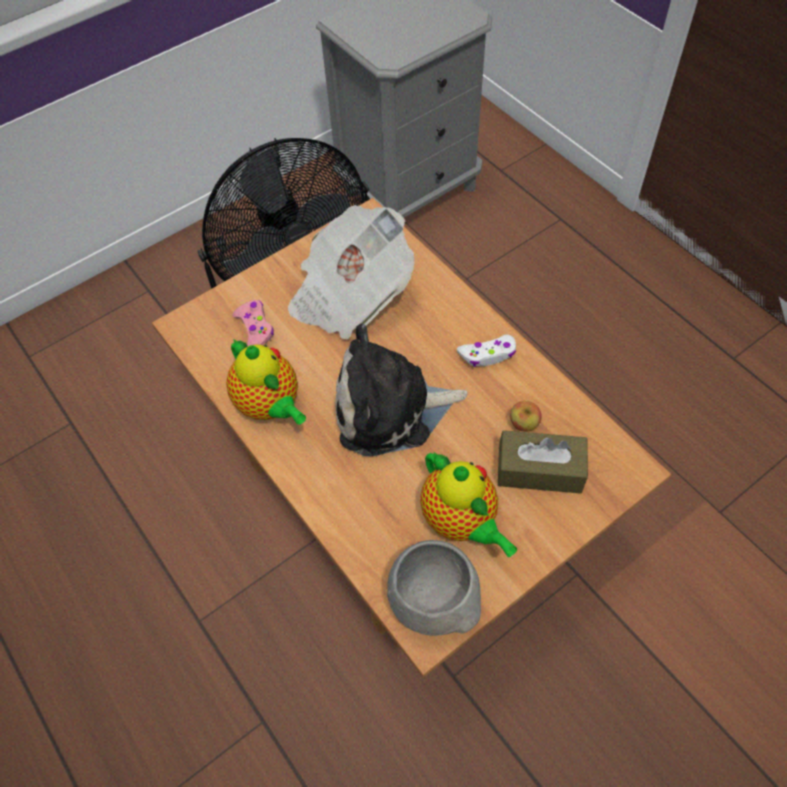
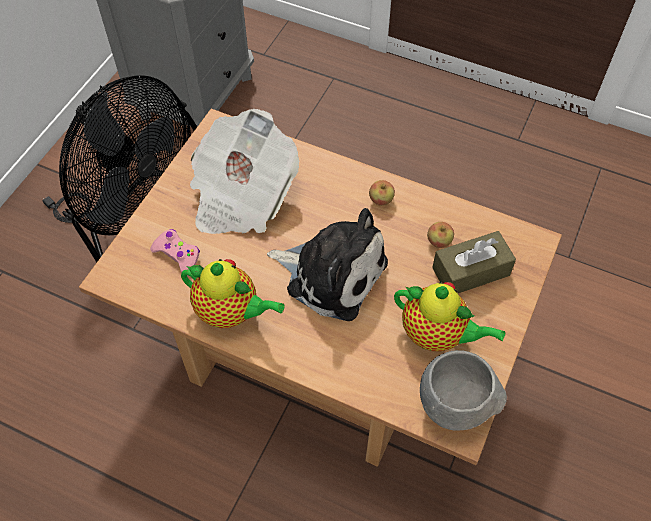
camera: 30 degrees left, 0 degrees up
plush toy [335,324,467,456] -> plush toy turned 120 degrees counterclockwise [267,208,388,321]
white game controller [457,335,516,367] -> apple [369,180,395,206]

